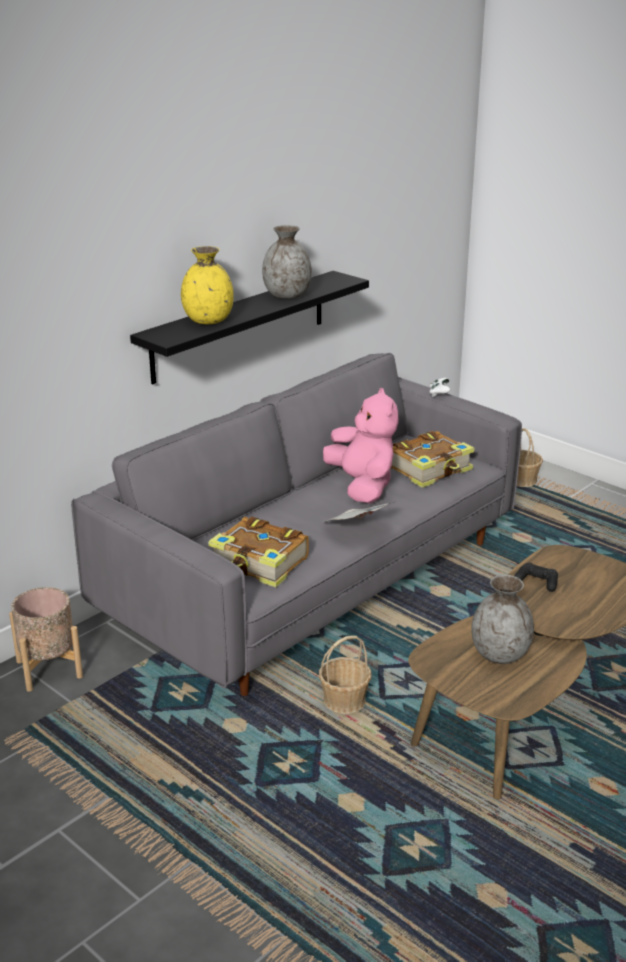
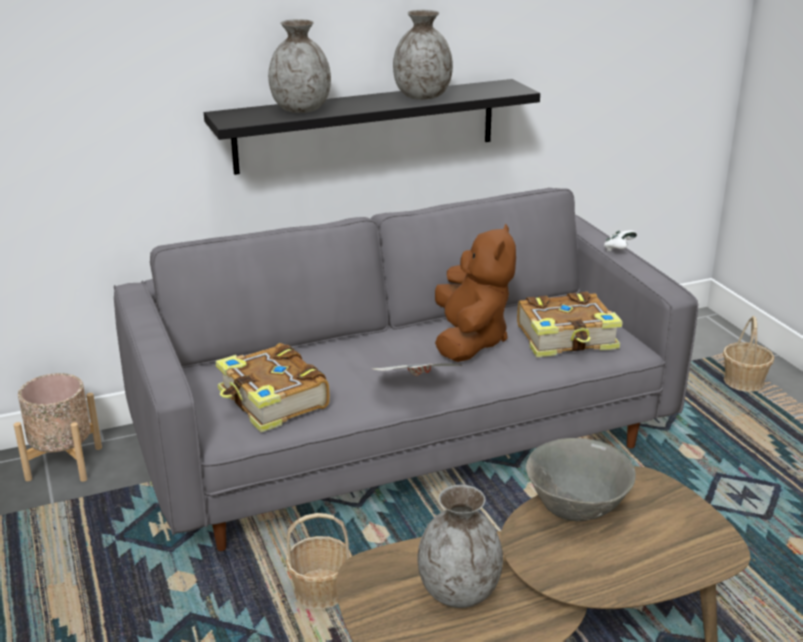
camera: 25 degrees right, 0 degrees up
yellow vase [181,246,234,324] -> grey vase [268,19,331,113]
pink plush toy [323,388,398,503] -> brown plush toy [435,223,516,362]
black game controller [514,563,558,592] -> grey bowl [526,438,636,521]

